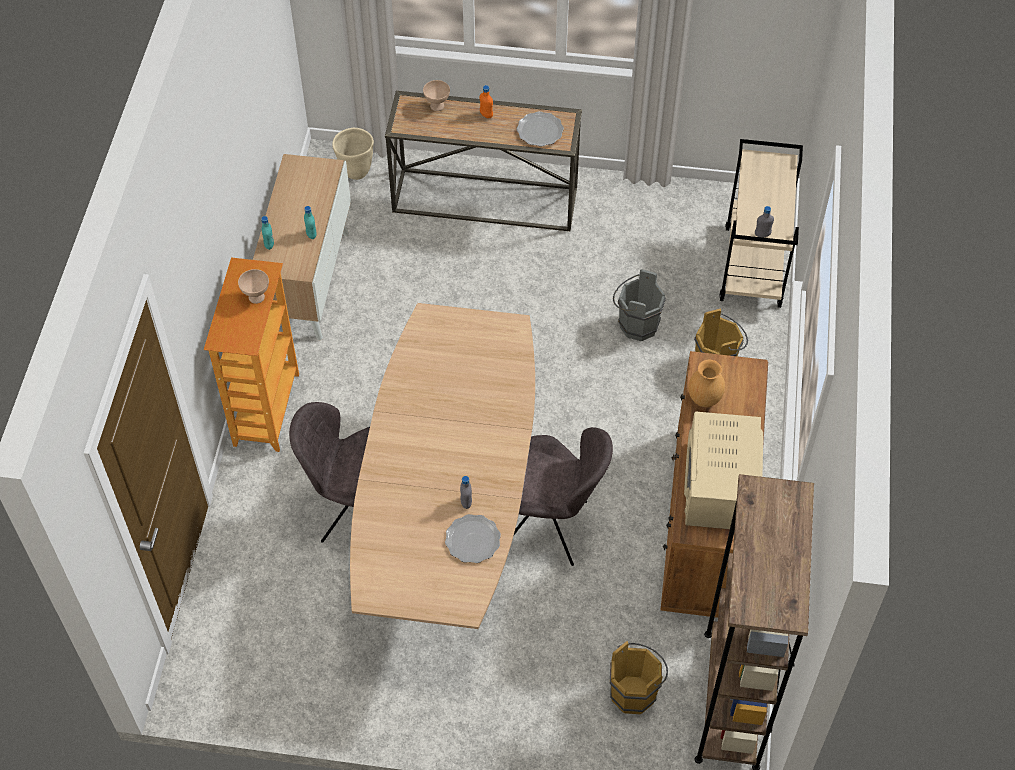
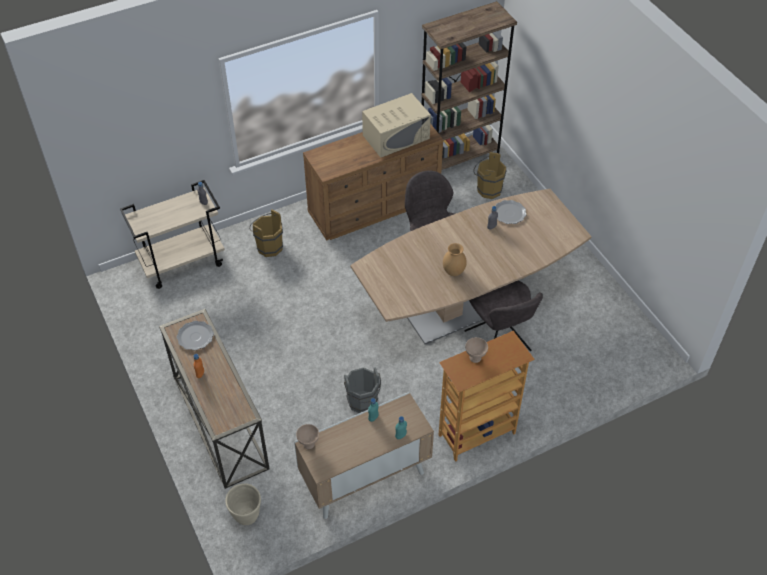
camera: 125 degrees left, 5 degrees down
beige bowl [423,80,450,111] -> beige bowl moved to [296,424,319,449]
grey bucket [613,269,666,341] -> grey bucket moved to [344,367,381,413]
brown vase [688,360,725,407] -> brown vase moved to [443,243,467,276]

